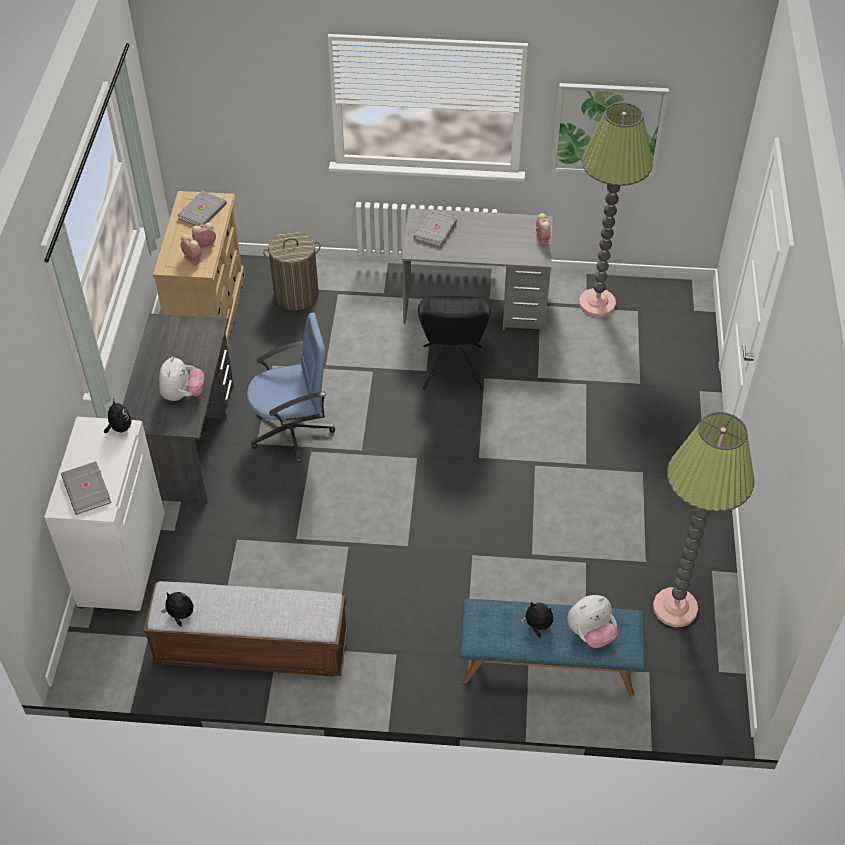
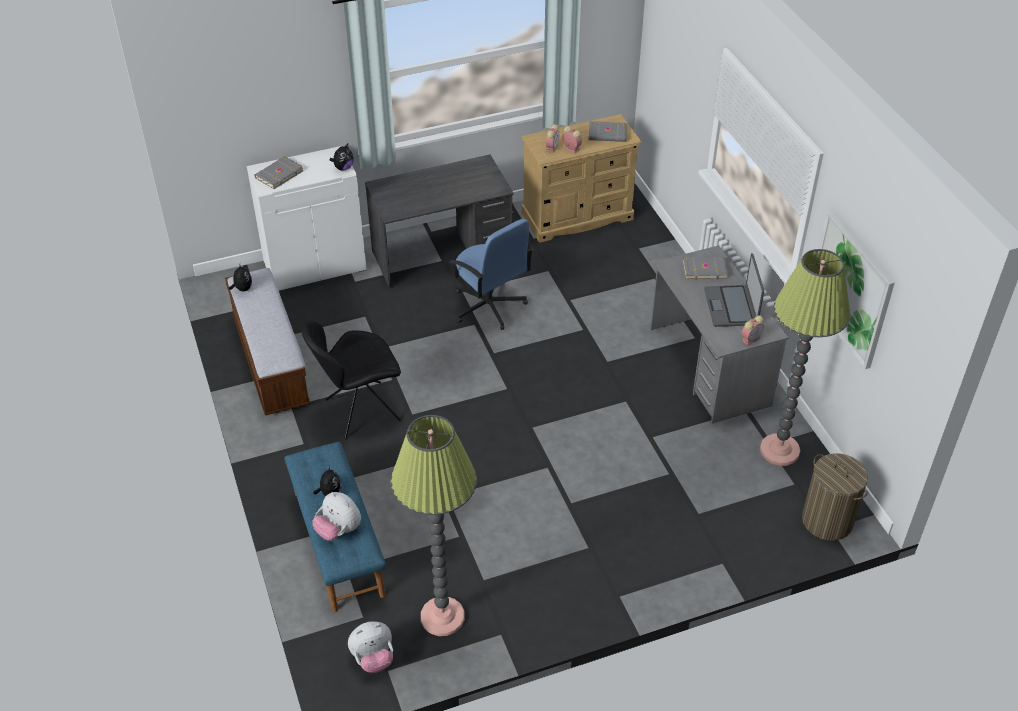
camera: 65 degrees right, 5 degrees down
plush toy [159,356,204,401] -> plush toy moved to [348,621,393,673]
laundry basket [263,231,321,310] -> laundry basket moved to [802,453,868,540]
black chair [418,296,491,390] -> black chair moved to [302,322,401,439]
none -> laptop [704,253,764,327]

